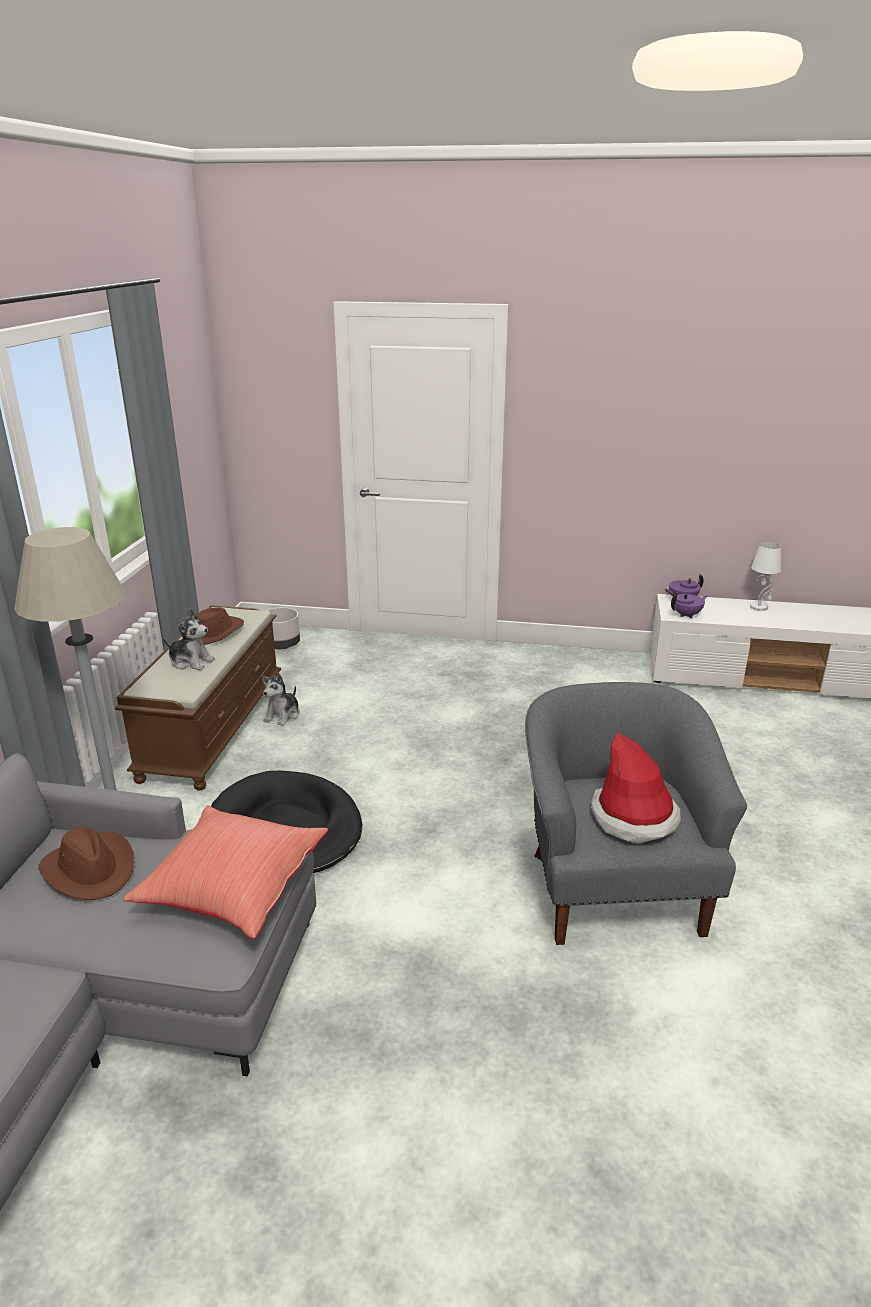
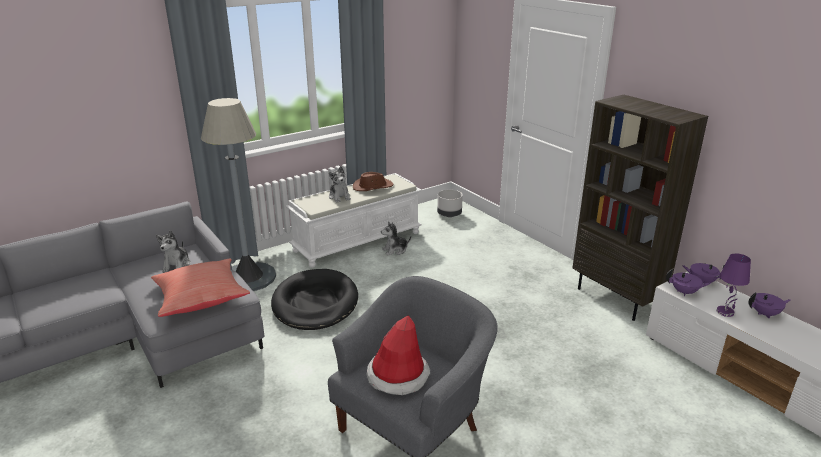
camera: 45 degrees right, 0 degrees up
brown hat [38,827,134,900] -> plush toy [156,230,191,272]
brown bench [115,605,281,791] -> white bench [286,173,422,268]
white table lamp [750,542,781,611] -> purple teapot [748,293,791,319]
none -> brown bookcase [572,95,708,321]
none -> purple table lamp [716,253,751,317]

